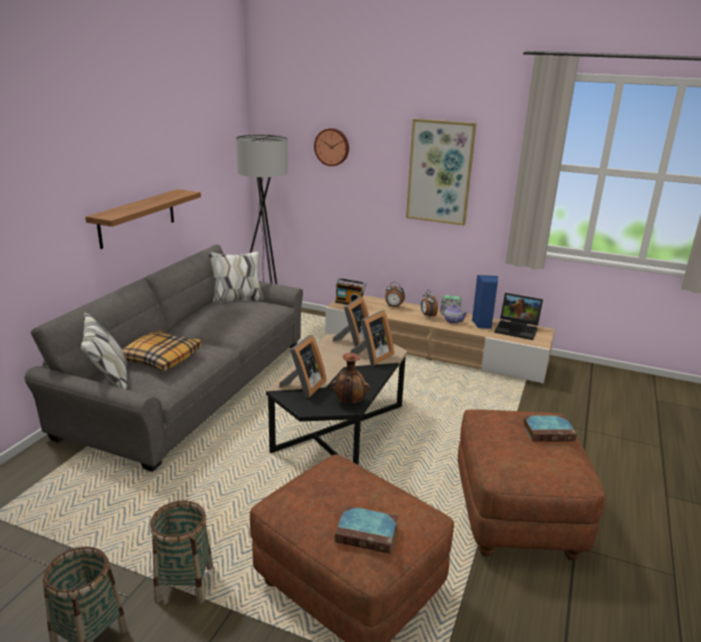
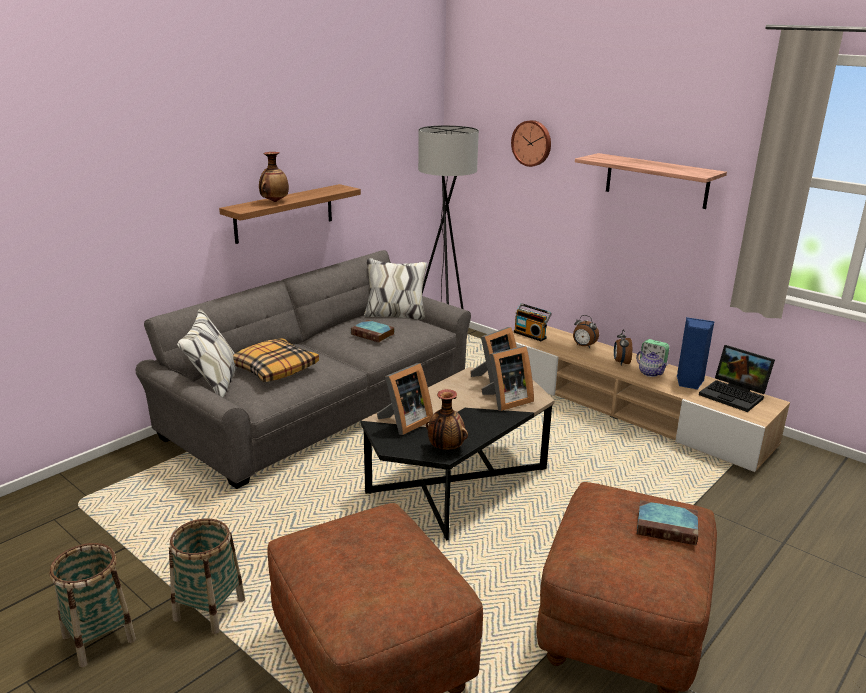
camera: 20 degrees right, 0 degrees up
book [335,506,398,554] -> book moved to [351,320,395,343]
picture [406,119,477,226] -> shelf [575,153,727,209]
none -> vase [259,152,289,202]

